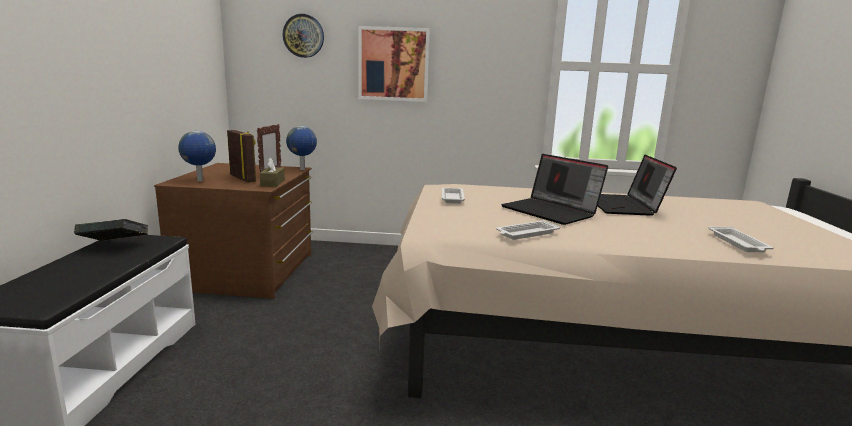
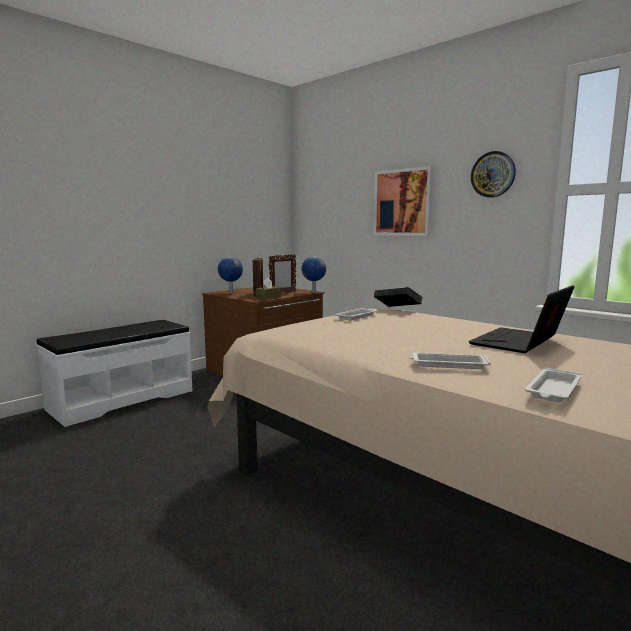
camera: 40 degrees right, 5 degrees down
book [74,219,149,241] -> book moved to [374,287,423,307]
wall clock [283,14,324,58] -> wall clock moved to [471,151,516,198]
white tray [496,220,560,240] -> white tray moved to [410,352,491,369]
laptop [501,154,608,225] -> none

